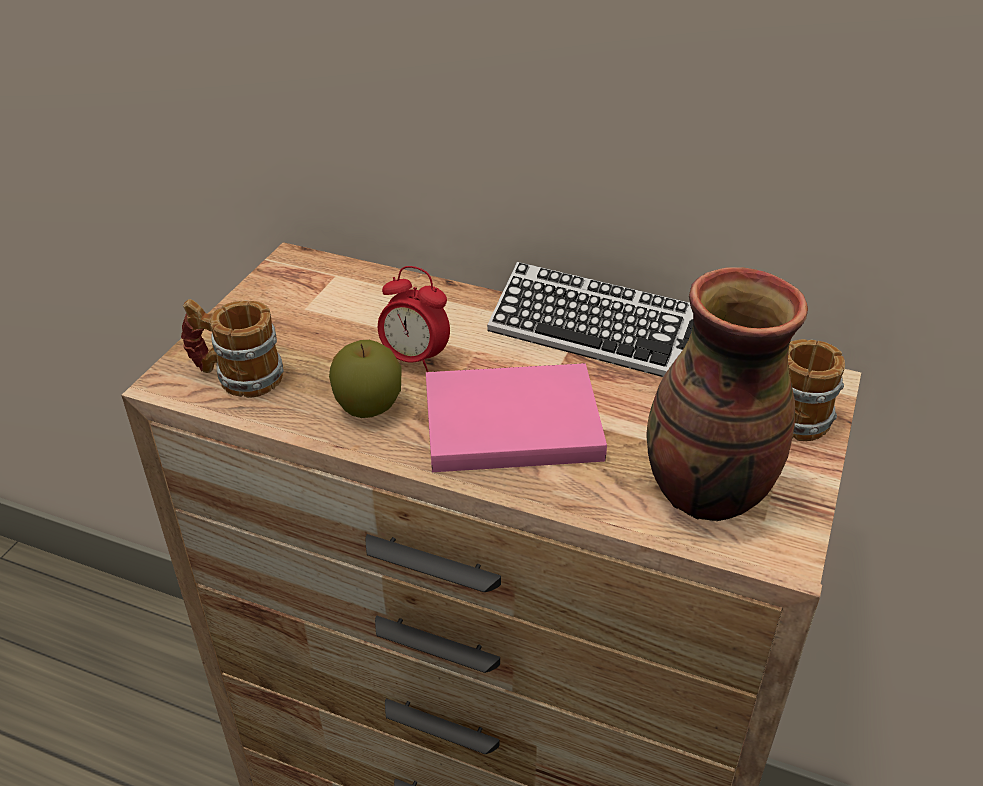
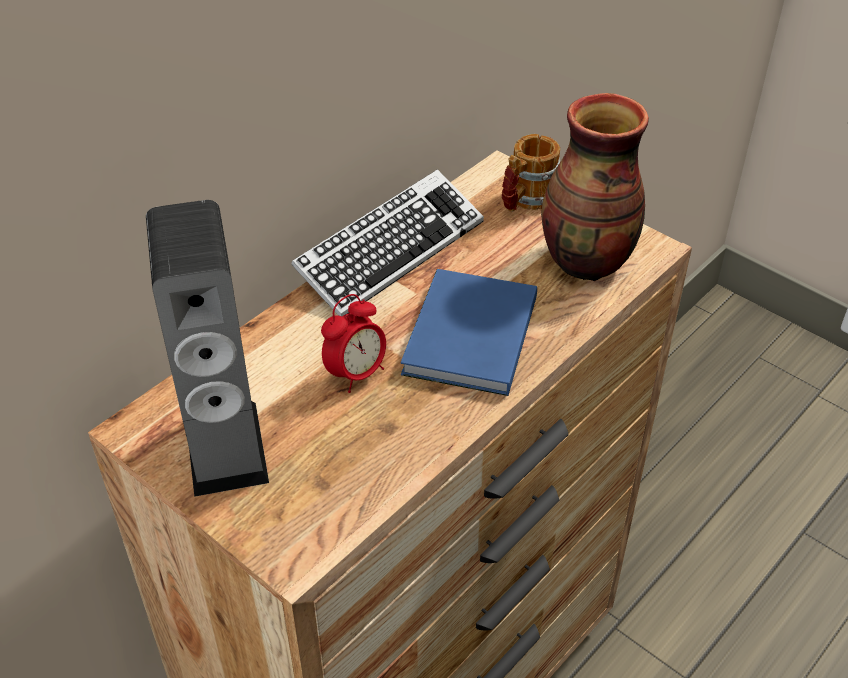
camera: 70 degrees left, 5 degrees up
mug [181,299,284,398] -> none
apple [329,340,401,418] -> none
pink book [426,363,607,472] -> blue book [401,269,537,396]
none -> speaker [146,200,269,497]

